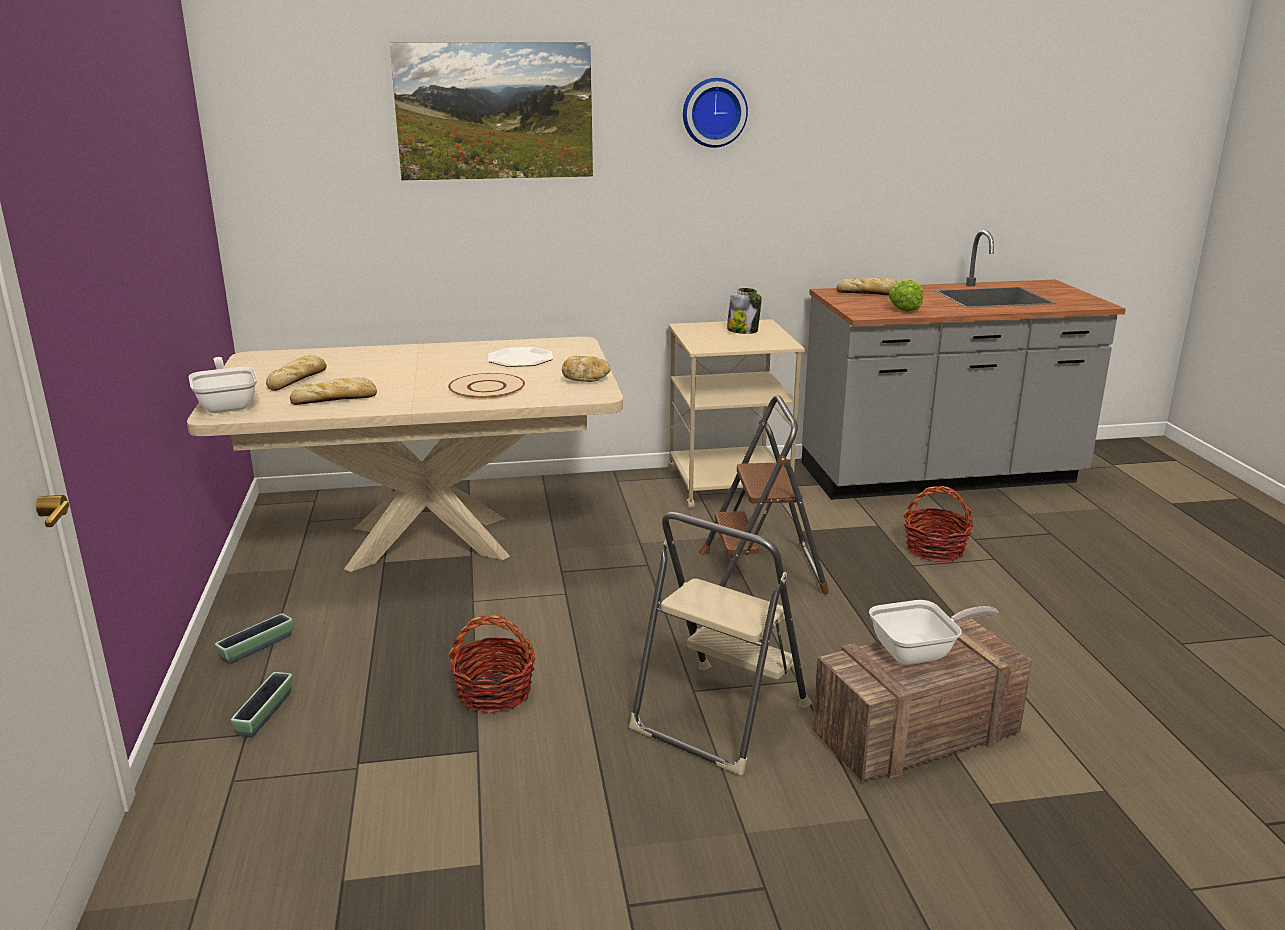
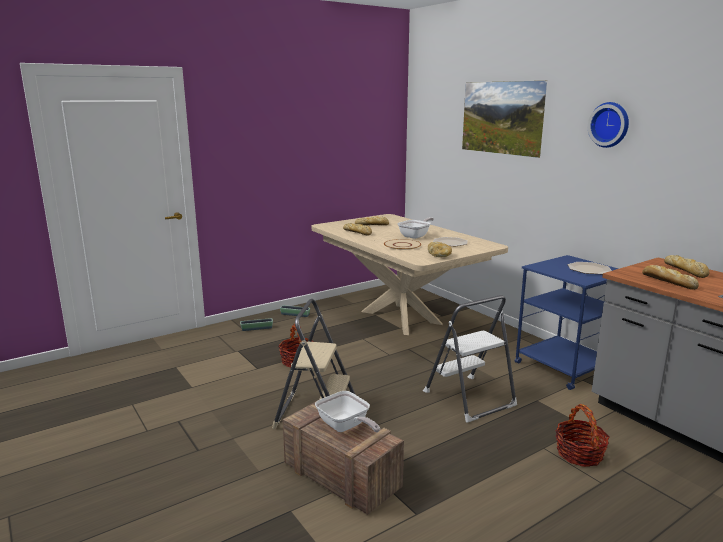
camera: 65 degrees right, 5 degrees down
frying pan [189,357,257,413] -> frying pan moved to [397,217,434,239]
beige cart [668,319,805,509] -> blue cart [514,255,618,390]
brown step ladder [699,395,829,595] -> white step ladder [423,295,517,423]
jar [727,288,762,334] -> plate [568,262,612,274]
lettuce [888,280,923,312] -> bread [642,265,699,290]

